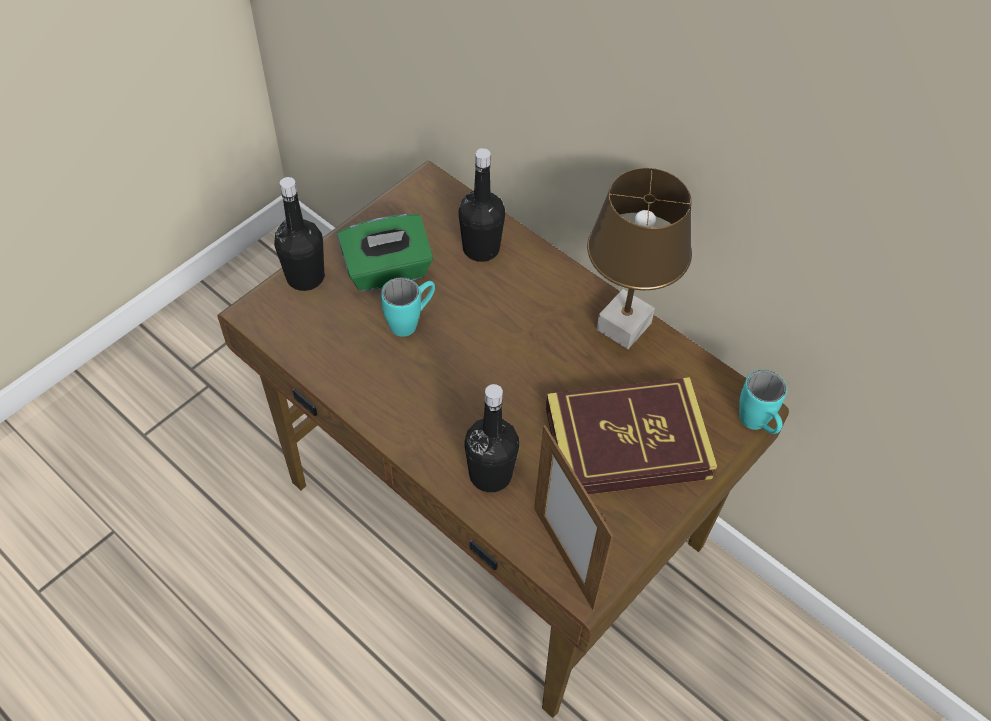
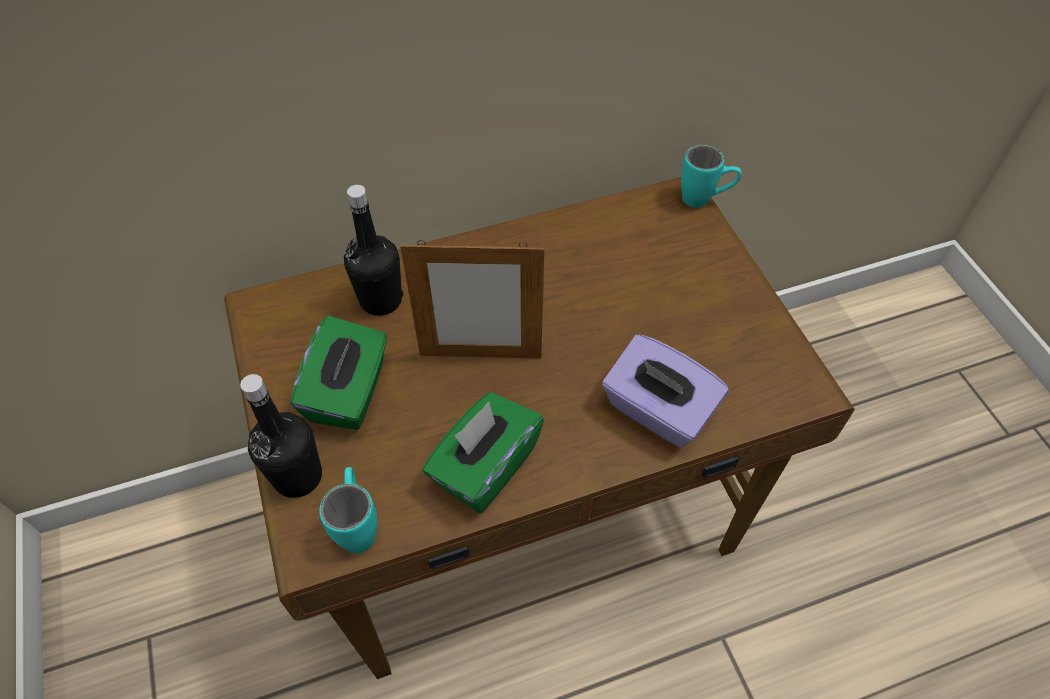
camera: 60 degrees left, 0 degrees up
turquoise mug [381,277,435,337] -> turquoise mug moved to [319,467,378,553]
black bottle [464,384,519,492] -> purple tissue box [602,334,729,448]
picture frame [534,425,613,611] -> picture frame moved to [400,240,544,358]
book [545,377,717,495] -> none
brown table lamp [587,168,692,349] -> none
none -> green tissue box [423,392,544,513]

